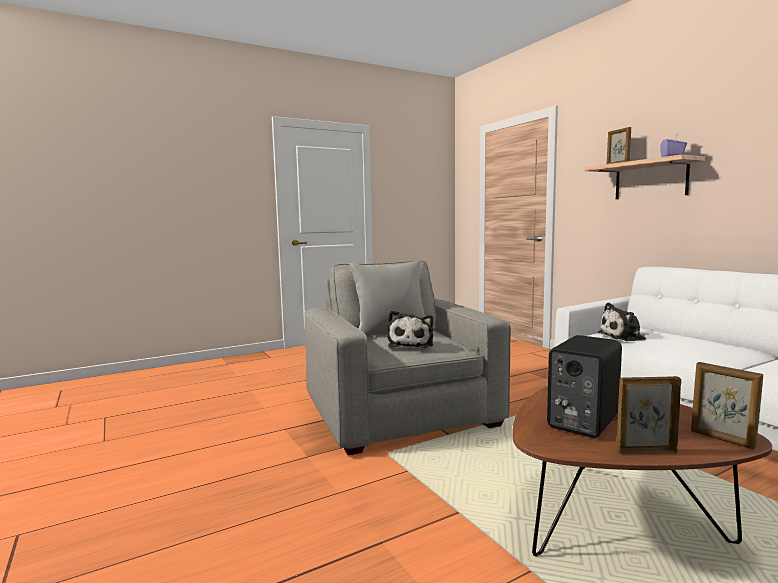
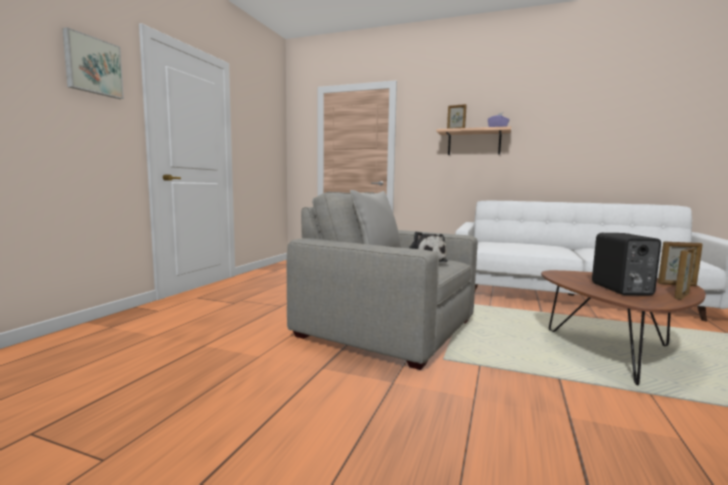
camera: 40 degrees left, 0 degrees up
plush toy [597,302,649,341] -> none
none -> picture [62,27,124,99]

